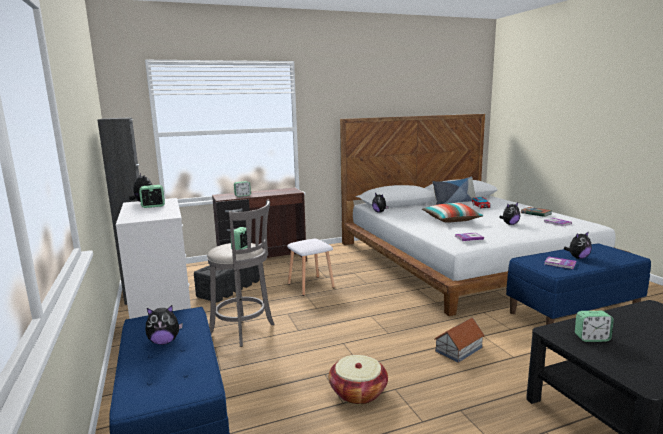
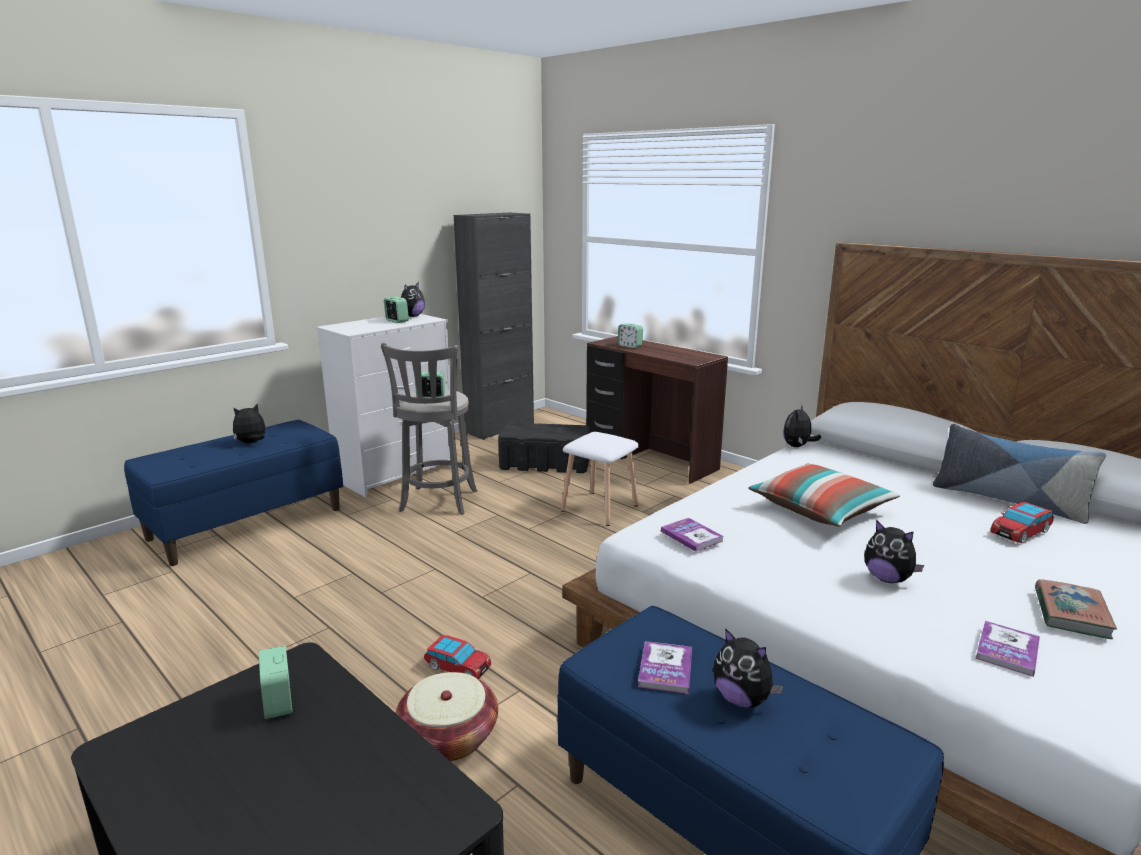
camera: 65 degrees right, 5 degrees up
plush toy [145,305,183,345] -> plush toy turned 90 degrees clockwise [233,404,265,443]
basket [329,355,388,405] -> basket moved to [396,672,498,761]
toy house [434,317,485,363] -> toy car [424,635,491,679]

